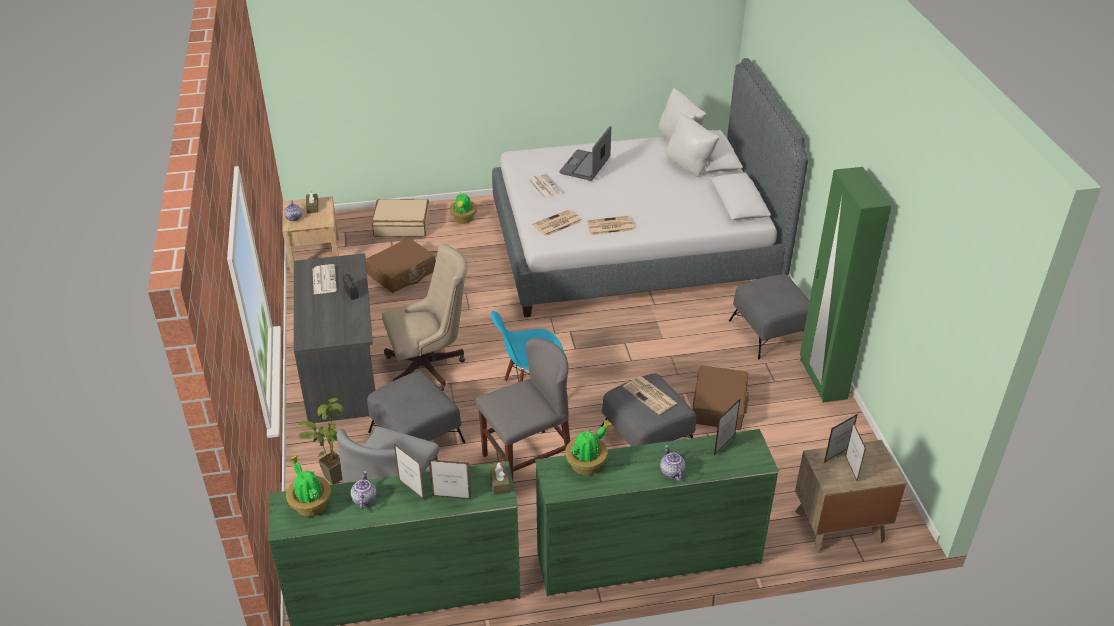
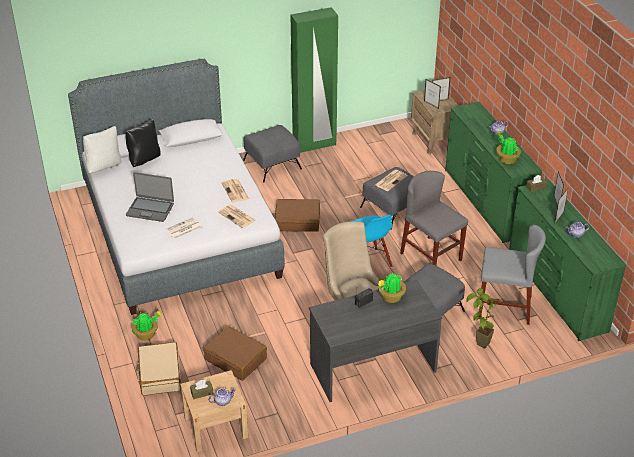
camera: 100 degrees left, 0 degrees up
potted plant [286,455,331,517] -> potted plant moved to [378,273,406,303]
newspaper [313,264,337,294] -> none
white pillow [666,112,720,177] -> black pillow [125,119,161,167]
brown suitcase [693,365,749,430] -> brown suitcase moved to [275,199,320,232]
picture frame [714,399,740,455] -> none

